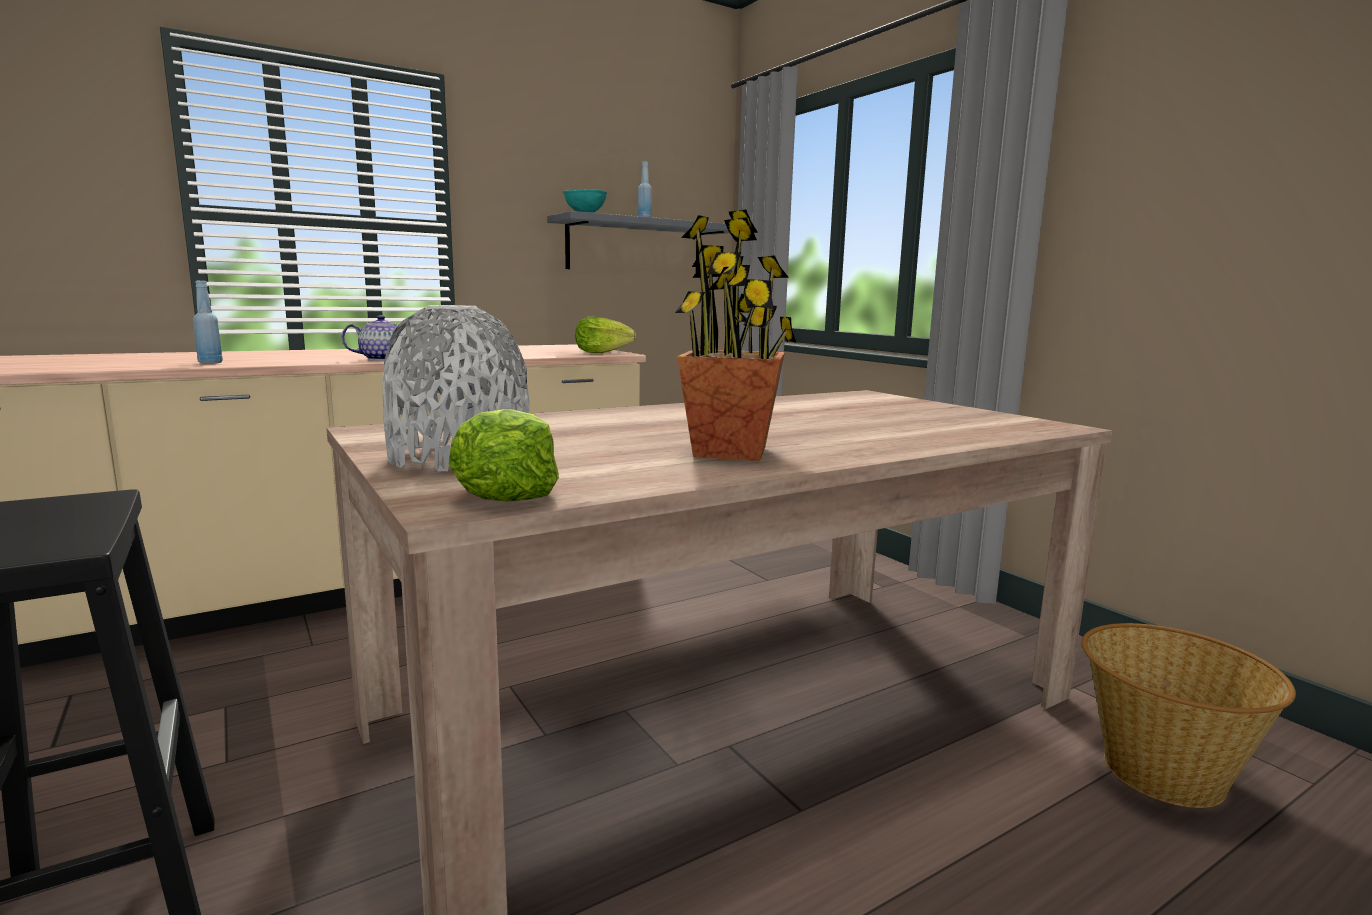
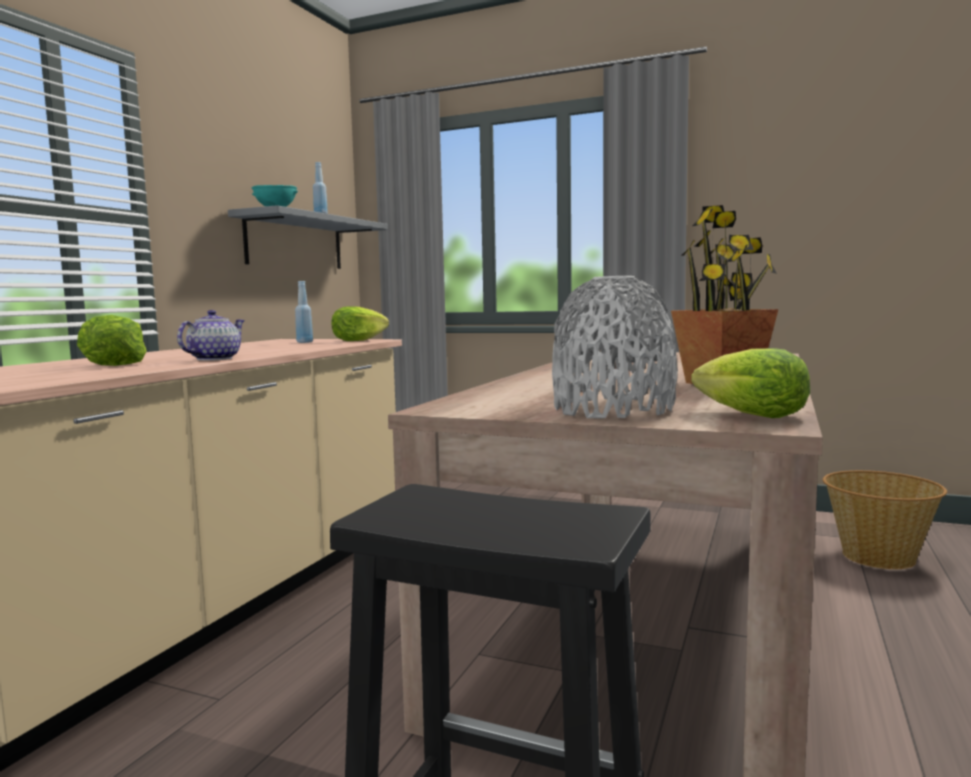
camera: 35 degrees left, 5 degrees down
blue bottle [193,281,223,364] -> blue bottle moved to [295,281,313,343]
none -> lettuce [77,315,147,366]

